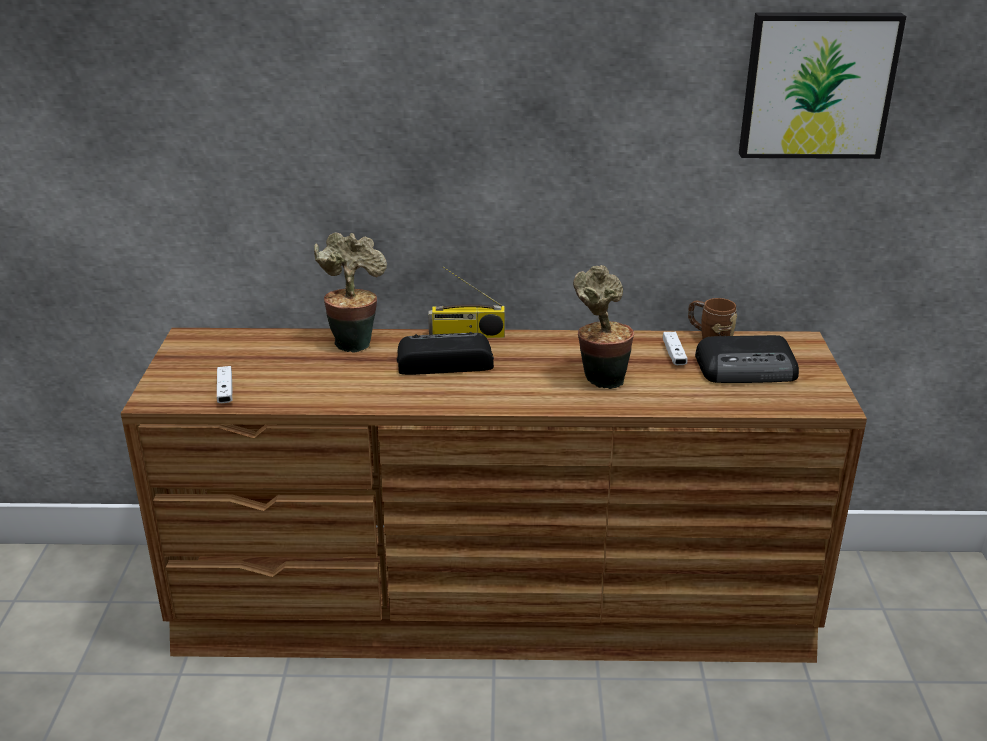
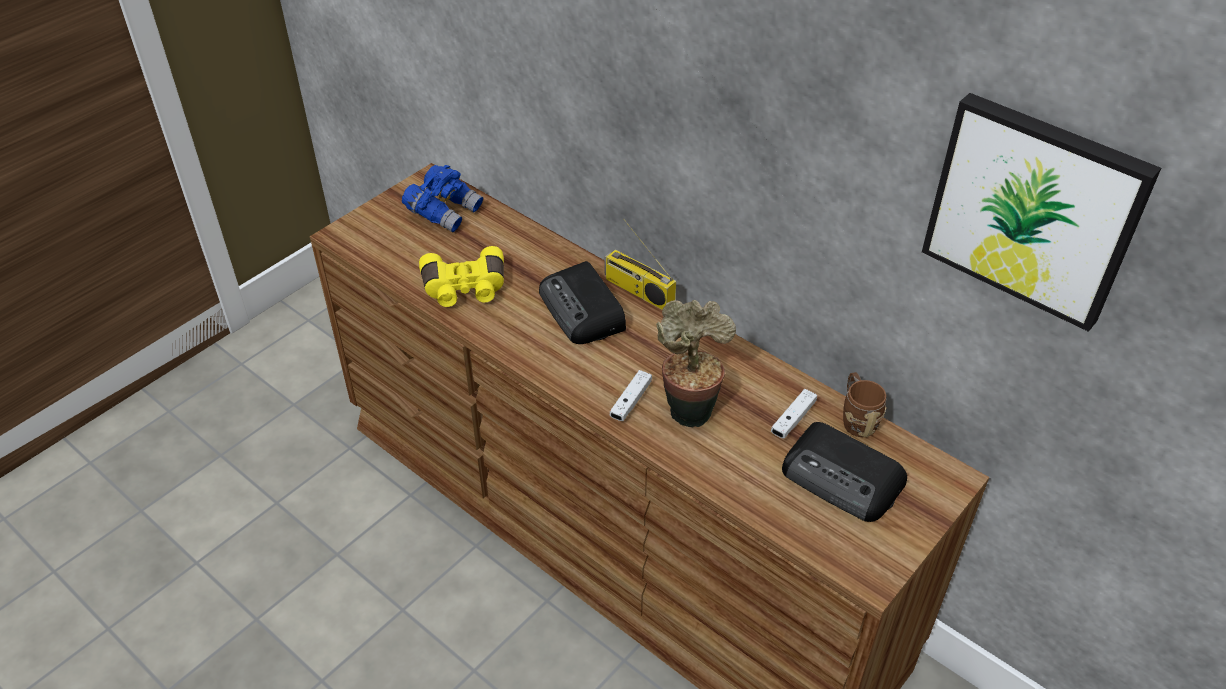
camera: 40 degrees right, 15 degrees up
white game controller [217,366,233,403] -> white game controller moved to [610,370,652,421]
potted plant [314,232,387,353] -> none
radio [397,333,494,375] -> radio turned 150 degrees counterclockwise [539,261,626,344]
none -> blue binoculars [402,165,483,232]
none -> yellow binoculars [419,246,504,307]

